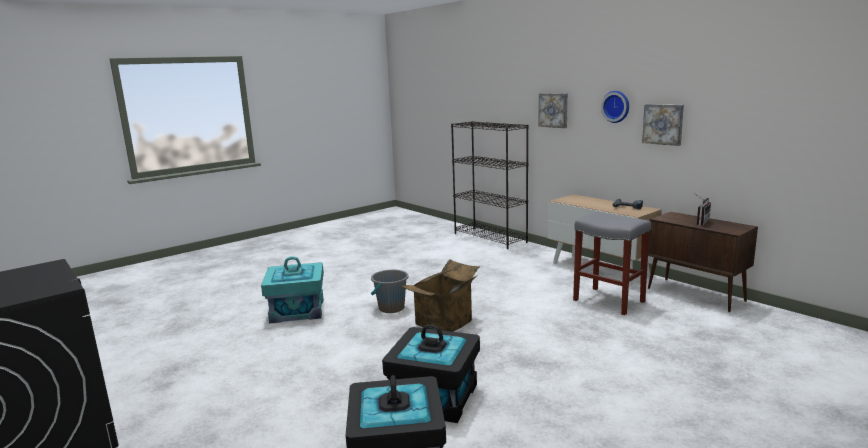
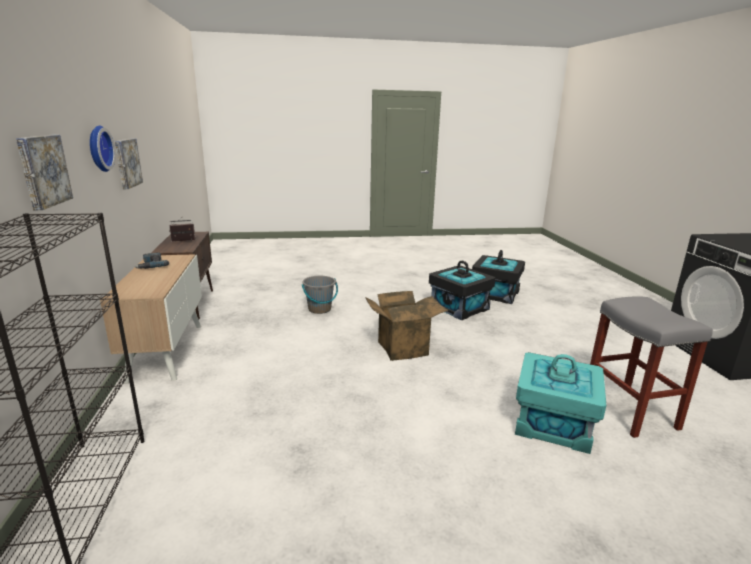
camera: 150 degrees left, 5 degrees up
grey bucket [371,270,409,313] -> grey bucket moved to [302,276,338,314]
grey stool [573,212,651,315] -> grey stool moved to [590,296,713,438]

